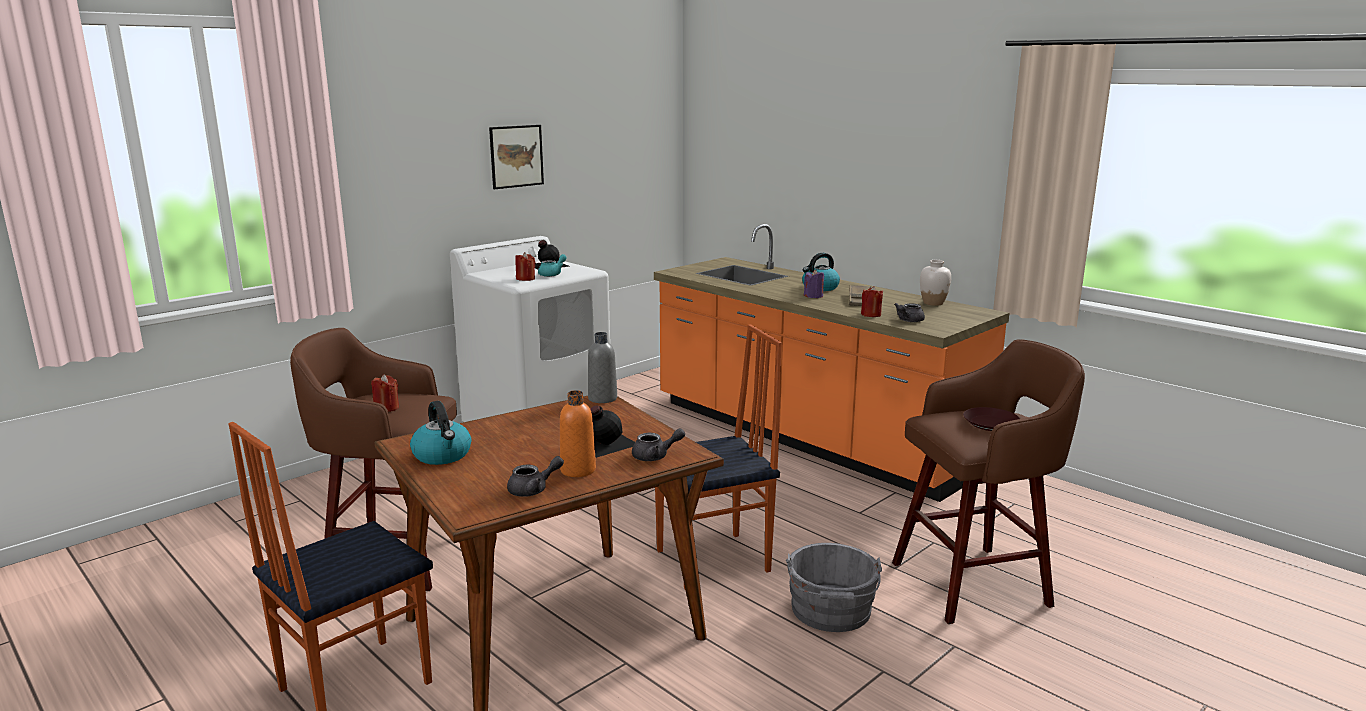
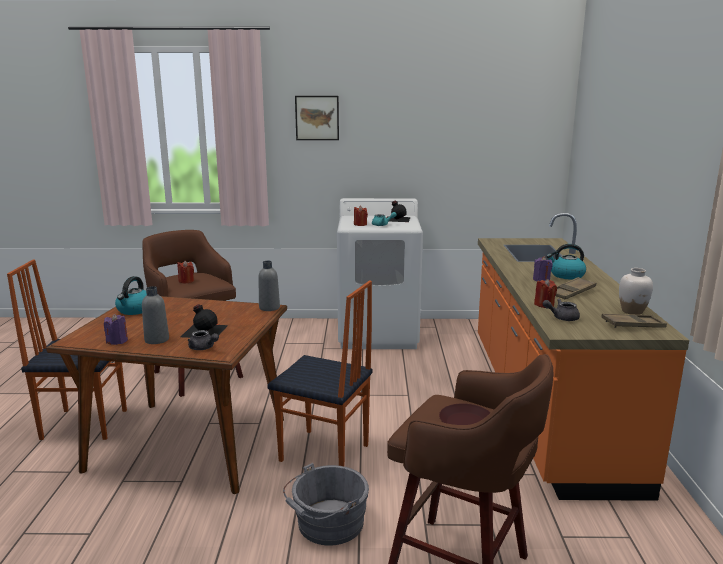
camera: 45 degrees right, 0 degrees up
picture [489,125,544,189] -> picture moved to [295,96,339,140]
grey teapot [507,456,564,497] -> purple candle [104,314,128,345]
orange bottle [560,390,596,477] -> grey bottle [142,286,169,344]
none -> brown tray [602,313,667,328]

